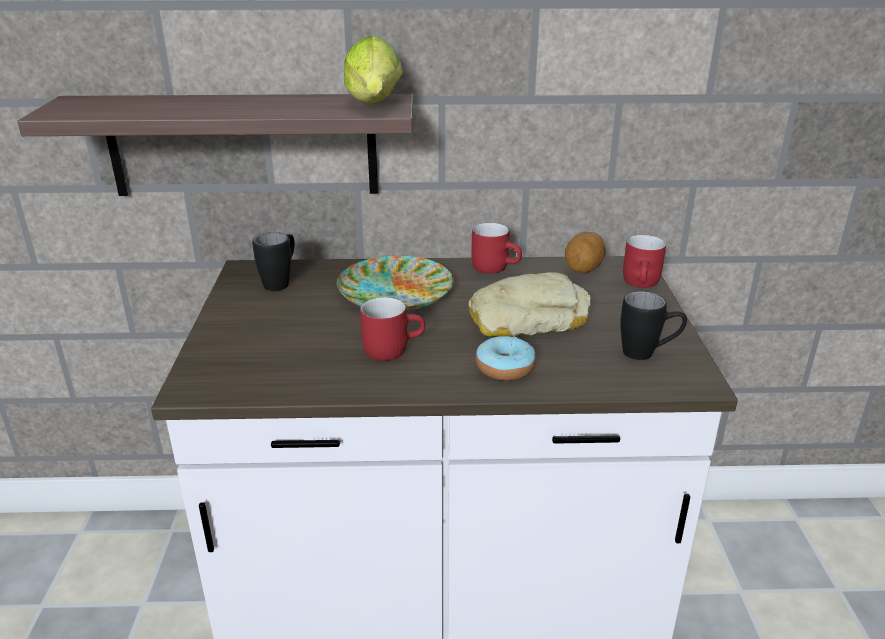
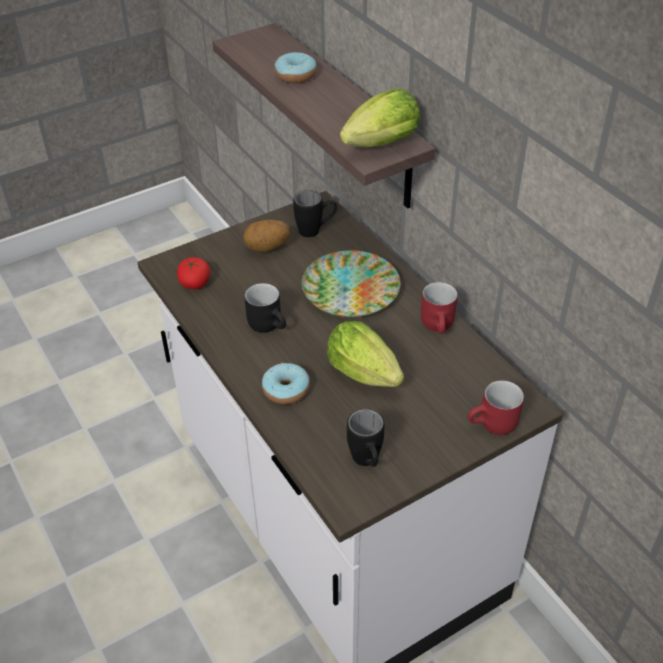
camera: 60 degrees right, 15 degrees up
red mug [360,297,425,361] -> black mug [244,283,286,333]
bread [469,272,591,337] -> lettuce [327,321,404,387]
potato [565,231,606,274] -> potato moved to [243,220,290,252]
none -> tomato [177,257,210,289]
none -> donut [274,52,317,83]

